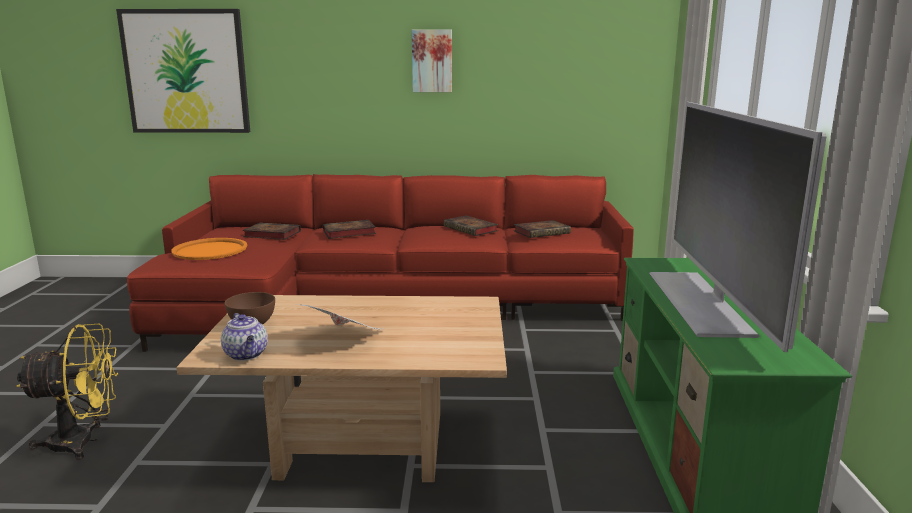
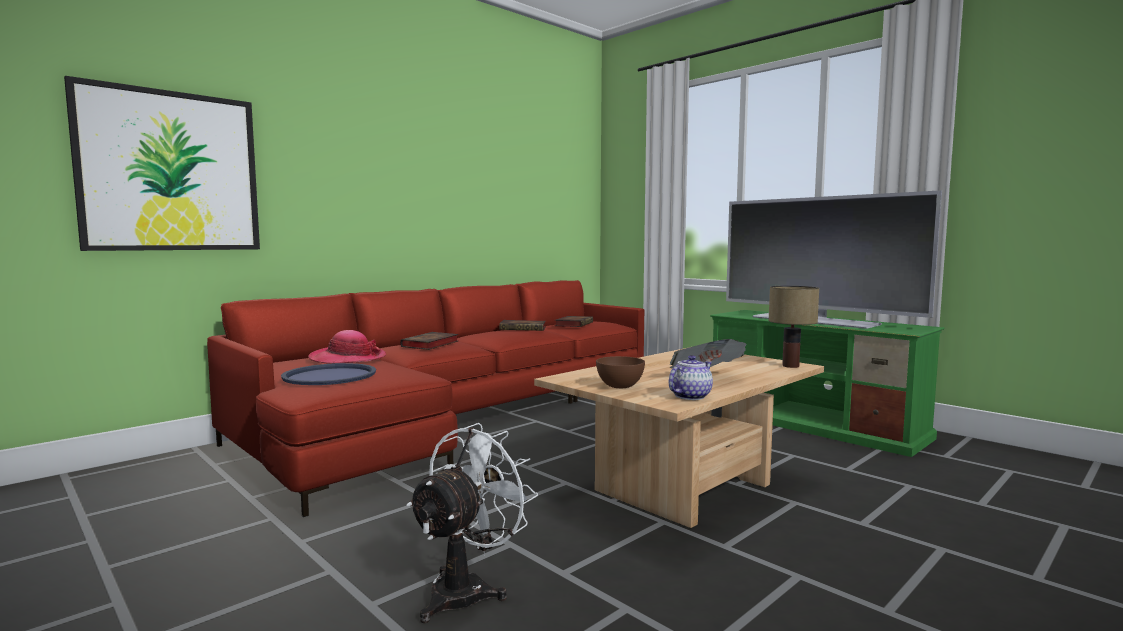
camera: 45 degrees left, 10 degrees down
yellow fan [16,324,119,460] -> white fan [406,423,538,624]
orange tray [171,238,247,260] -> blue tray [281,363,376,385]
teapot [221,313,268,361] -> teapot turned 60 degrees counterclockwise [669,355,713,400]
book [242,223,301,240] -> hat [308,330,386,364]
picture [412,30,452,92] -> none
none -> table lamp [769,286,819,368]

